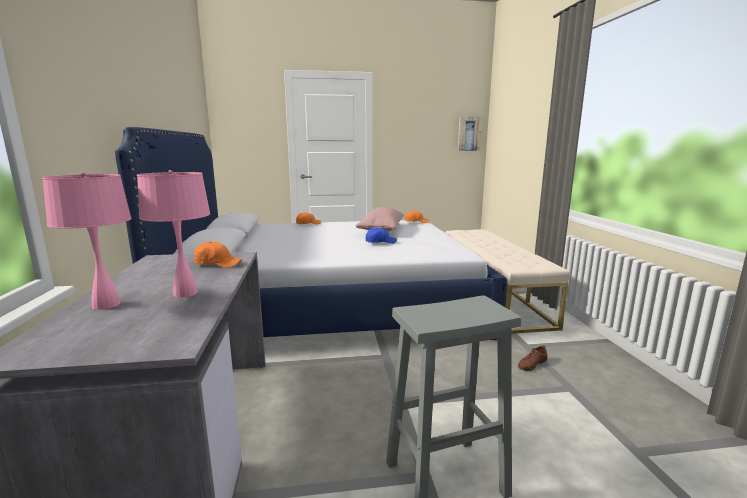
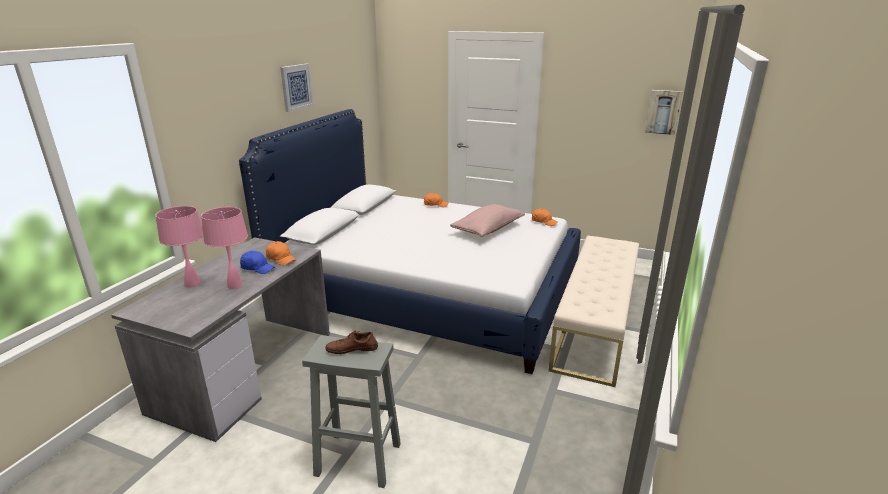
camera: 30 degrees right, 10 degrees up
blue cap [365,227,397,244] -> blue cap moved to [240,251,275,274]
brown shoe [518,345,548,371] -> brown shoe moved to [325,331,378,354]
none -> picture [280,63,314,112]

